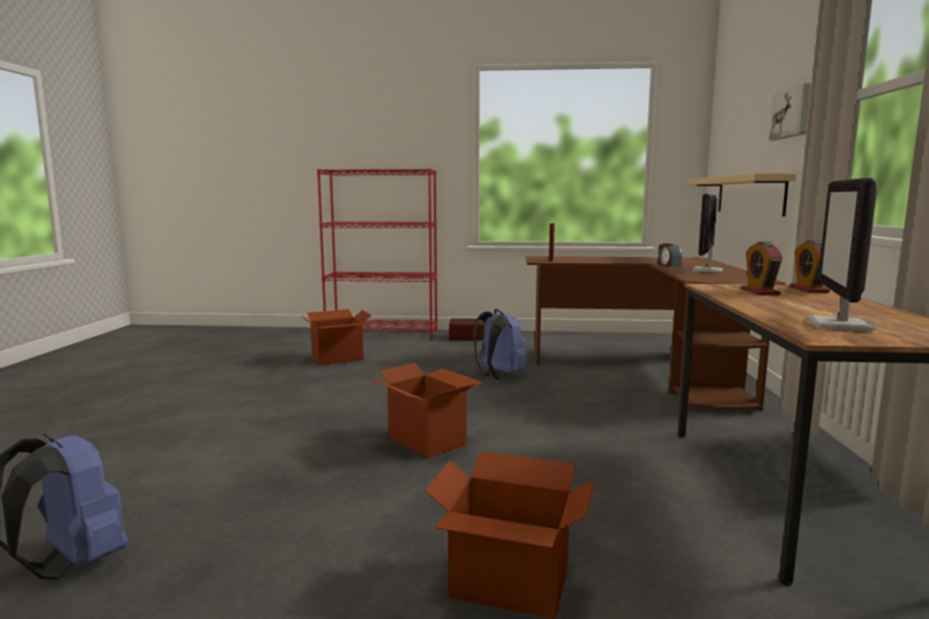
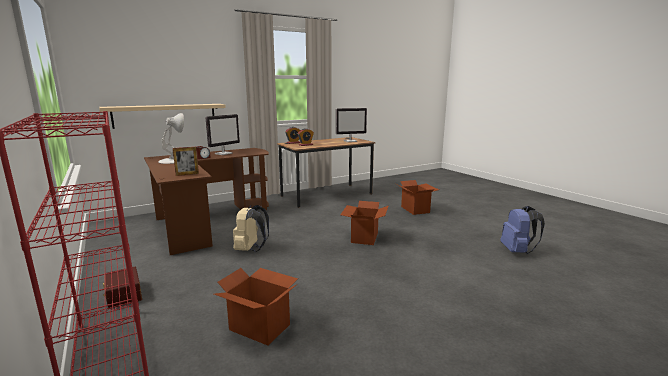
camera: 125 degrees left, 5 degrees up
blue backpack [473,309,527,380] -> beige backpack [233,205,269,252]
monitor [692,194,723,273] -> monitor turned 45 degrees counterclockwise [205,114,240,155]
picture [769,83,811,140] -> none
none -> white table lamp [158,113,184,164]

